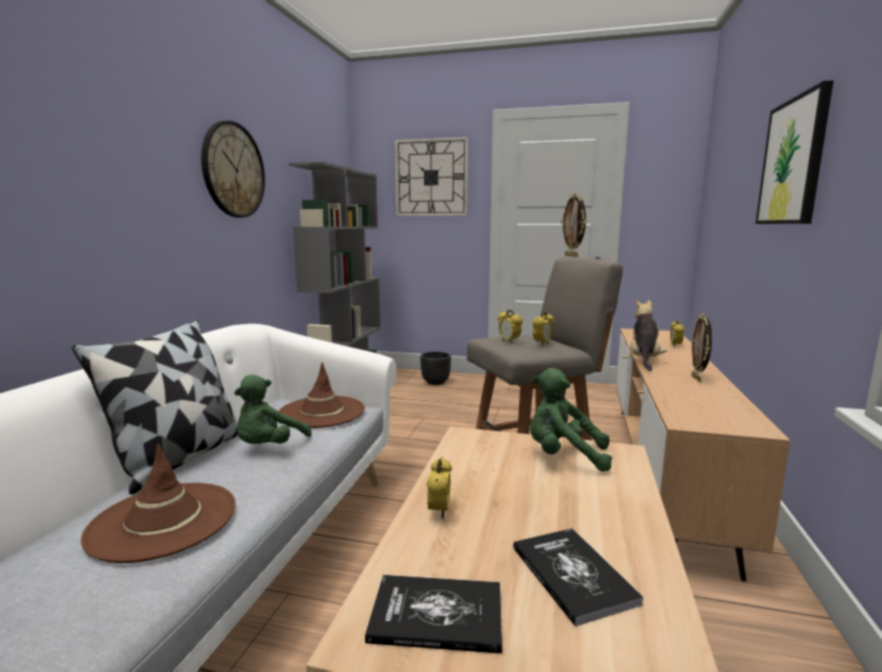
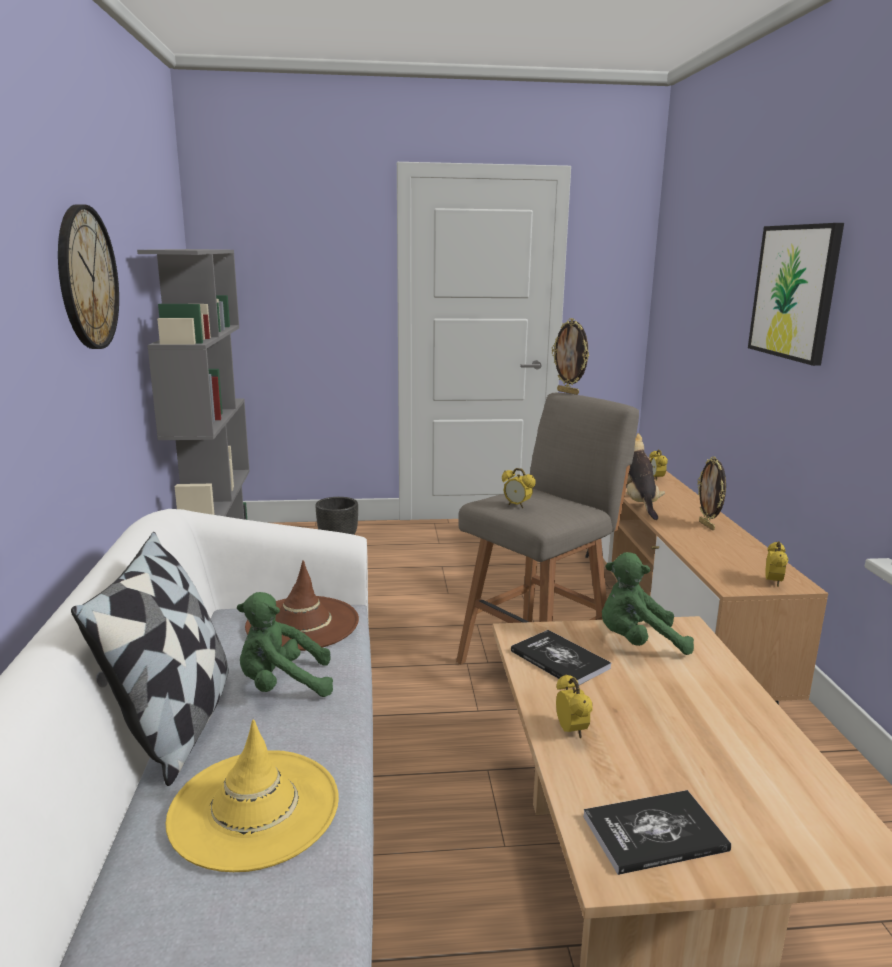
camera: 20 degrees left, 5 degrees up
brown hat [81,444,236,563] -> yellow hat [166,719,339,872]
green plush toy [234,375,312,444] -> green plush toy turned 75 degrees clockwise [237,592,333,697]
wall clock [395,137,468,216] -> none
book [513,528,644,626] -> book moved to [511,630,611,688]
alarm clock [533,311,554,346] -> alarm clock moved to [766,541,788,587]

